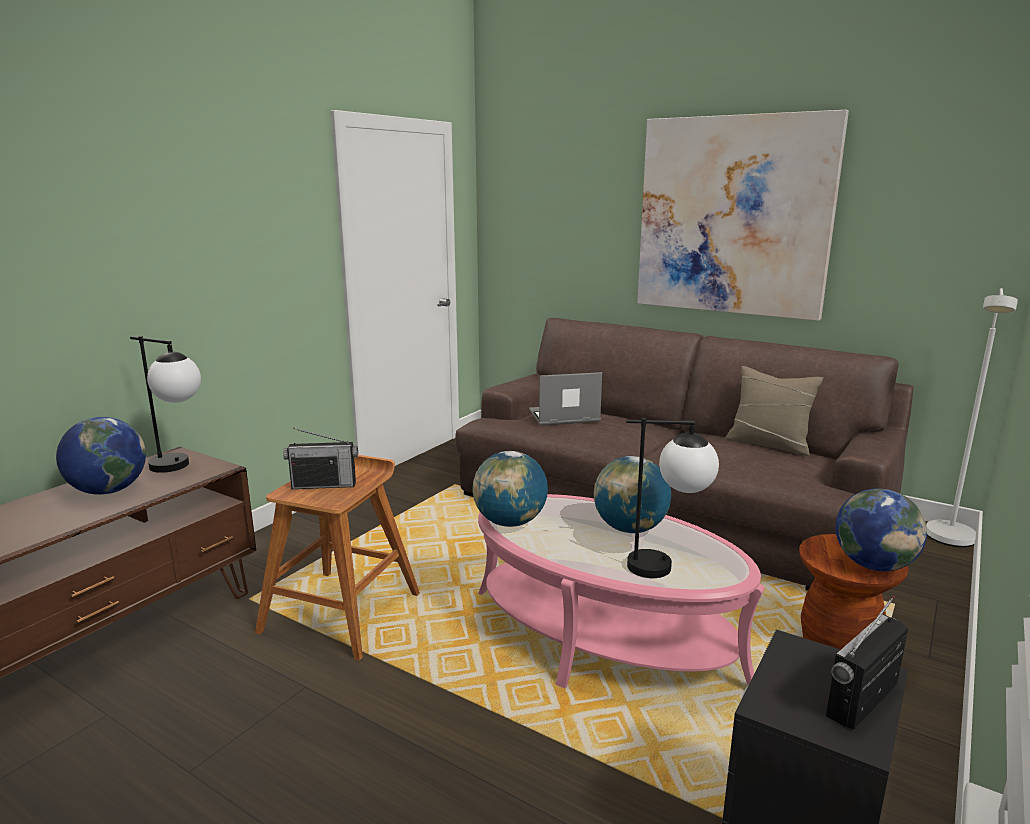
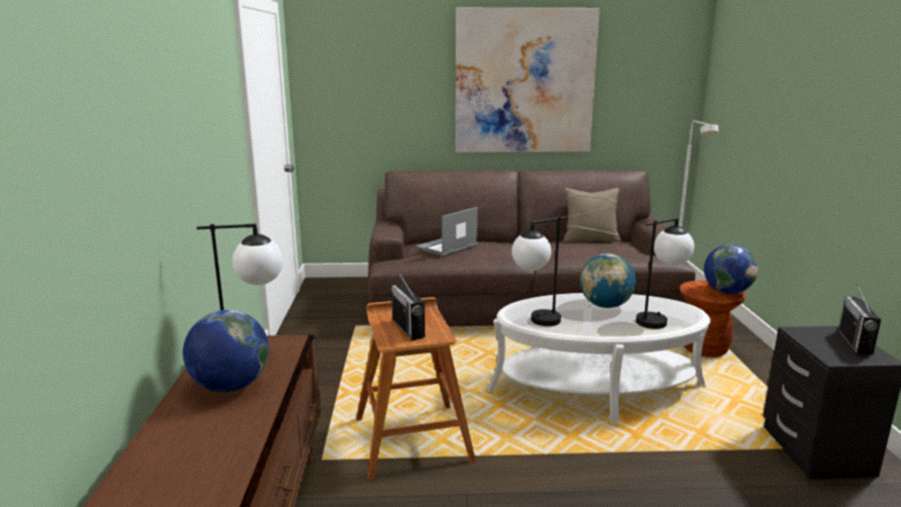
camera: 35 degrees left, 0 degrees up
radio [283,428,358,489] -> radio turned 105 degrees clockwise [391,271,425,340]
globe [472,451,548,527] -> table lamp [512,216,568,326]
pink coffee table [478,494,765,688] -> white coffee table [488,293,711,424]

